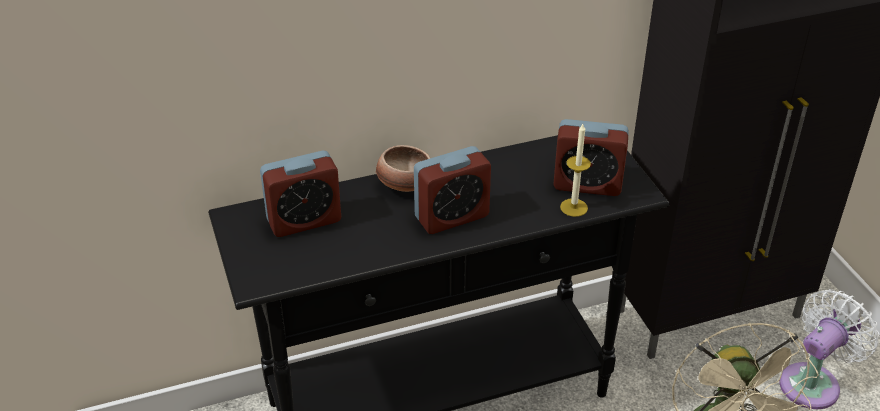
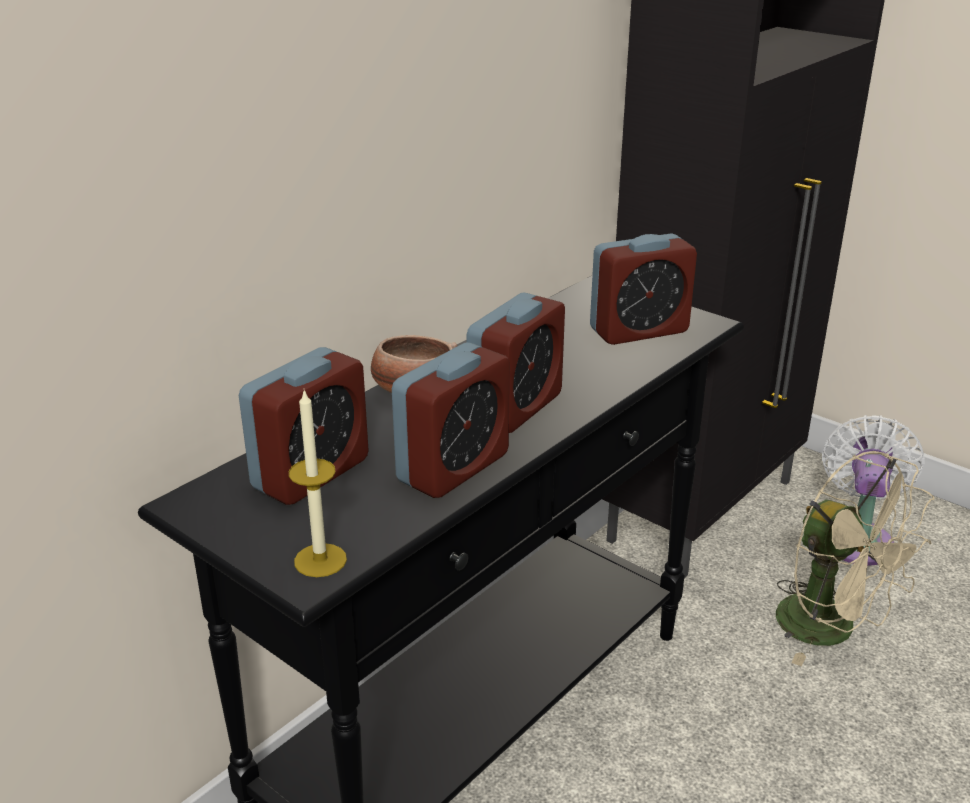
camera: 30 degrees left, 10 degrees down
candle [560,124,591,217] -> candle moved to [289,390,347,577]
none -> alarm clock [392,343,510,498]

